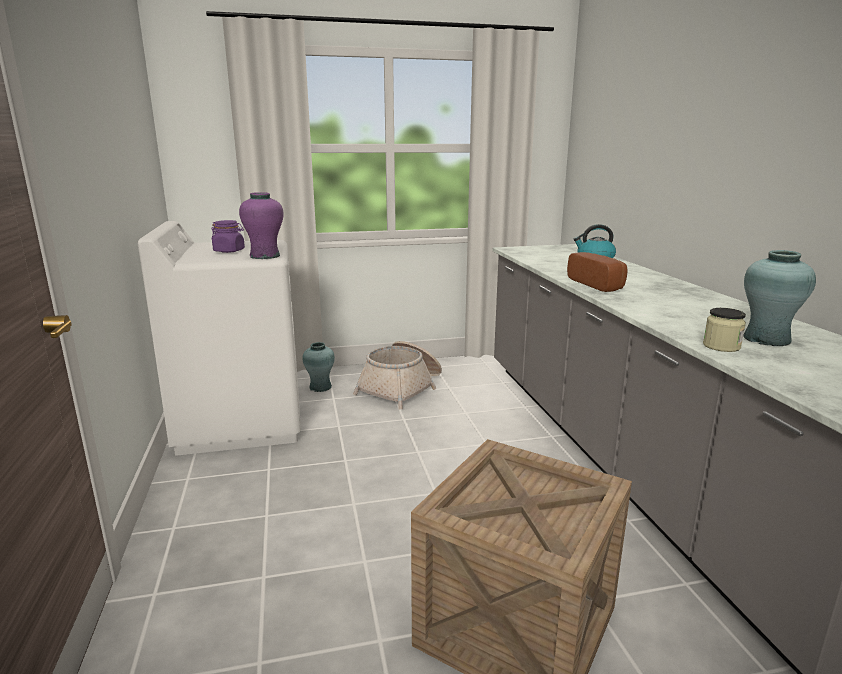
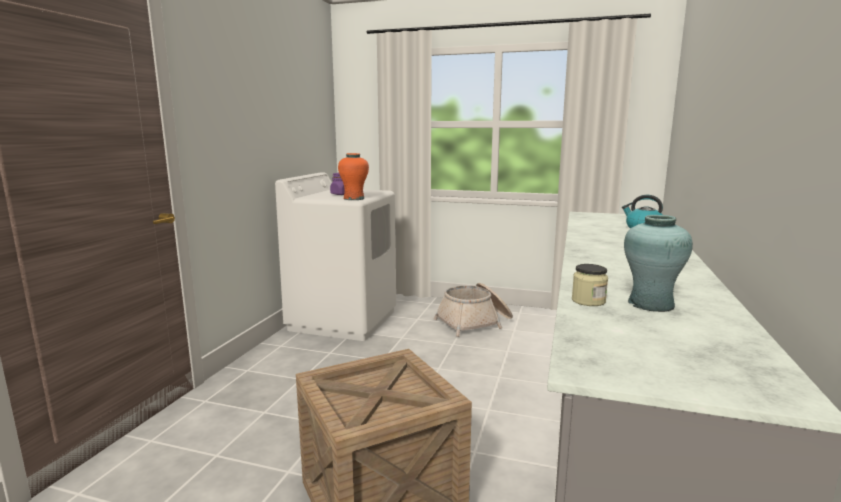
camera: 30 degrees right, 5 degrees down
purple vase [239,192,284,259] -> orange vase [338,153,369,200]
turquoise vase [302,342,335,392] -> none
bread [567,252,627,292] -> none

